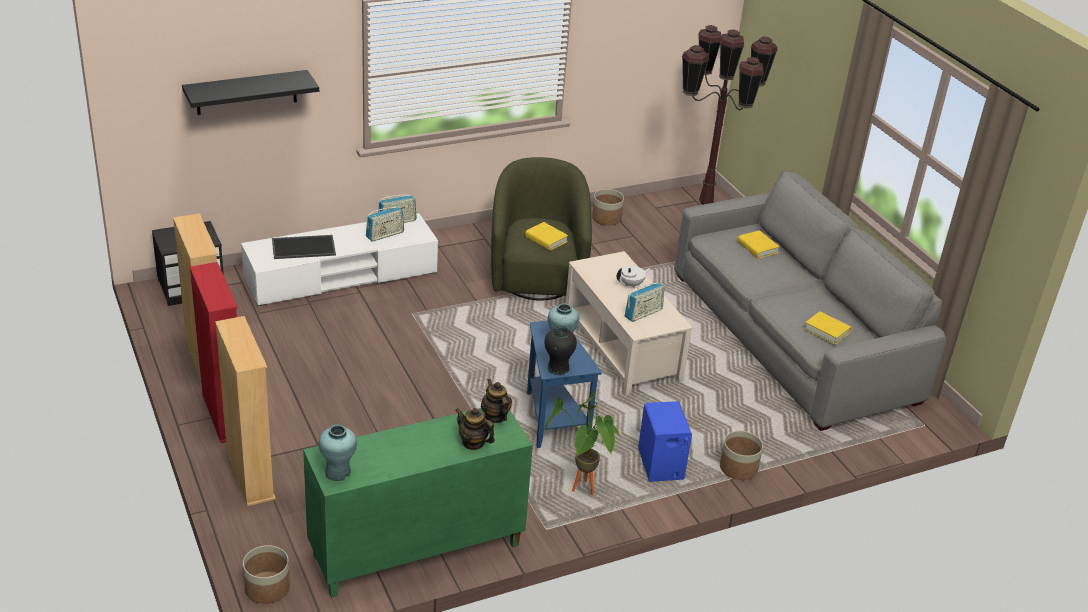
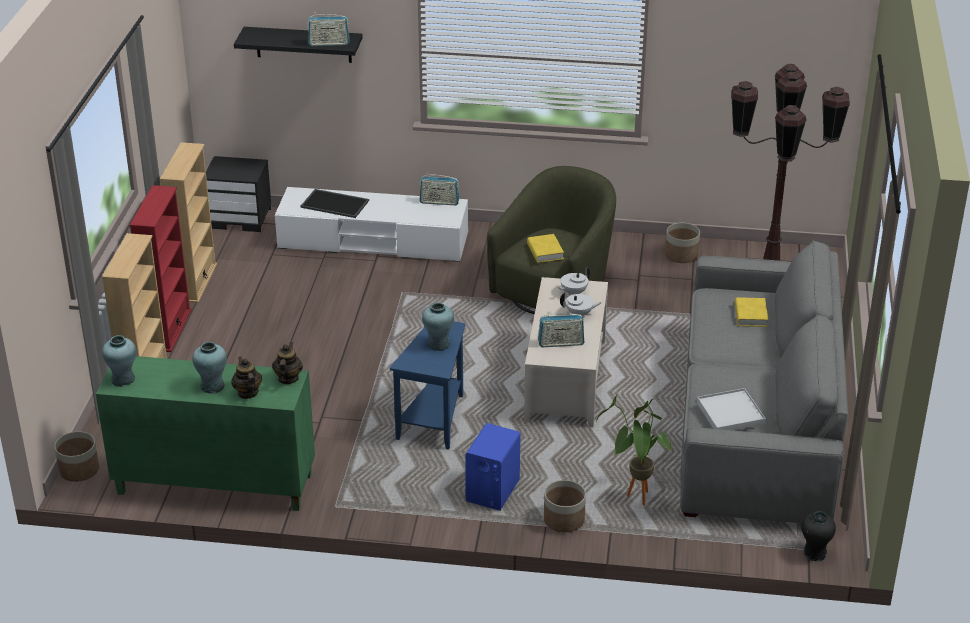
camera: 35 degrees right, 0 degrees up
radio [366,207,404,242] -> radio moved to [308,12,350,46]
black vase [544,326,577,375] -> black vase moved to [801,511,836,562]
potted plant [544,390,620,495] -> potted plant moved to [596,395,671,506]
yellow book [804,311,851,345] -> white tray [697,388,766,431]
none -> turquoise vase [192,342,227,394]
none -> white teapot [558,267,590,295]

